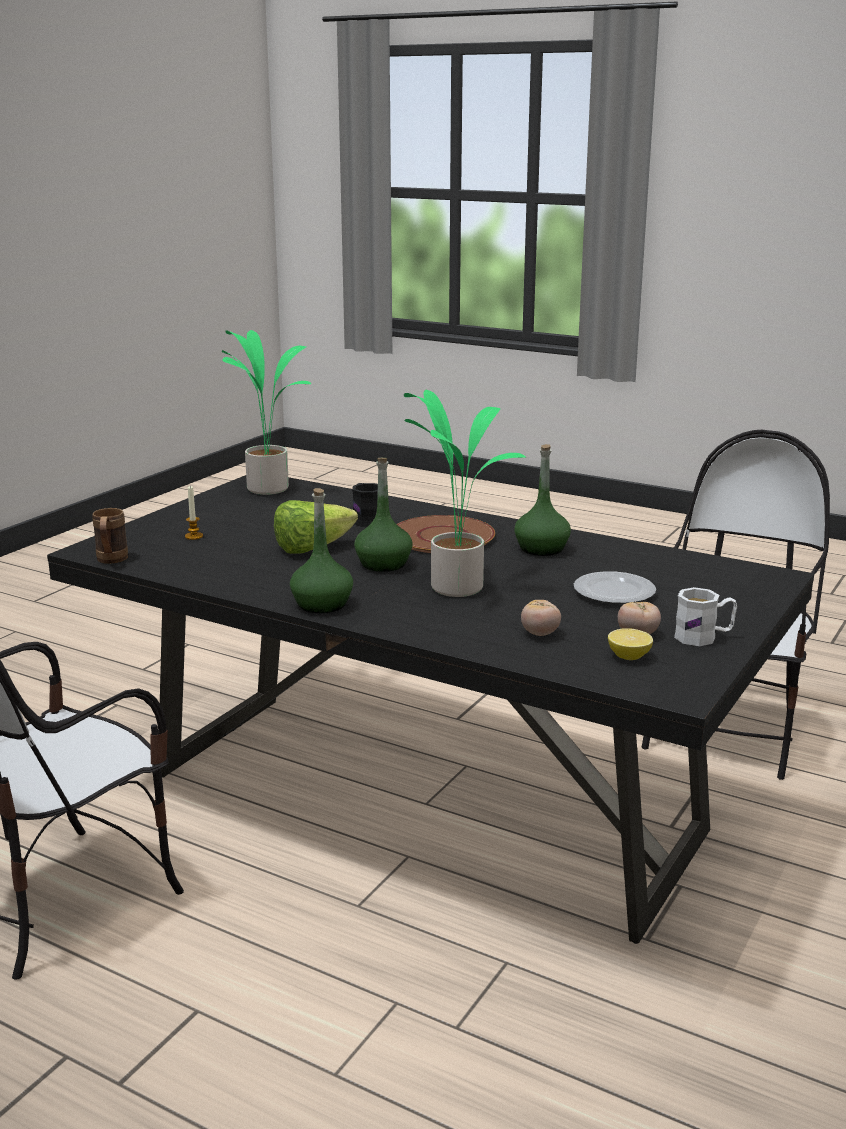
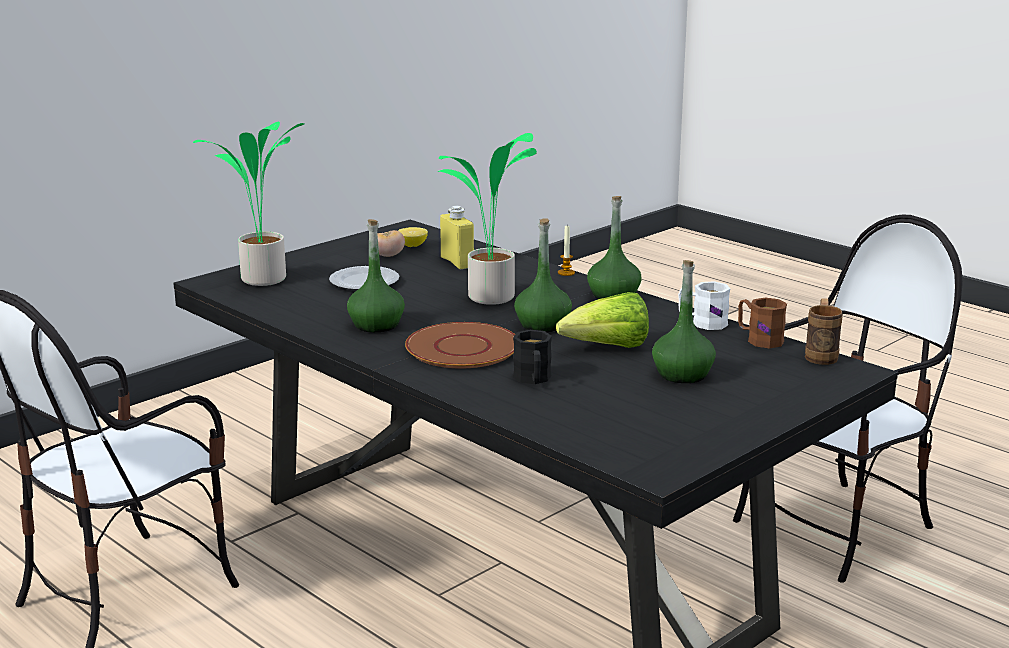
camera: 165 degrees left, 0 degrees up
candle [185,485,203,540] -> candle moved to [558,226,575,276]
potted plant [222,330,311,495] -> potted plant moved to [193,122,304,286]
tomato [521,600,561,636] -> yellow bottle [440,206,474,269]
white mug [674,587,737,646] -> white mug moved to [678,281,730,330]
none -> green bottle [652,260,716,383]
none -> brown mug [738,297,787,349]

